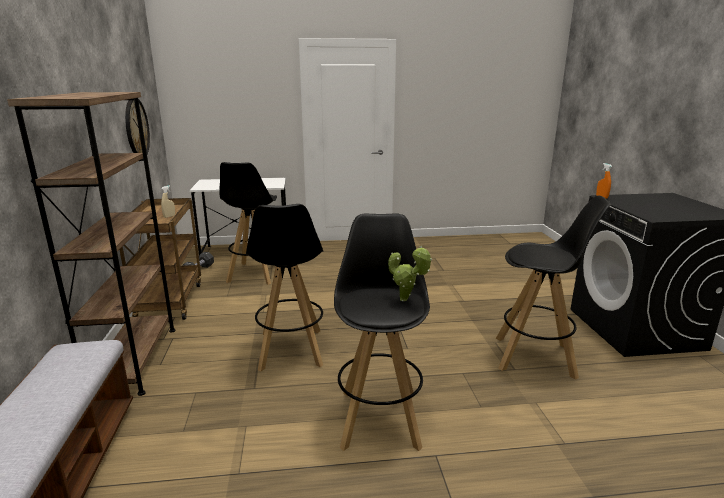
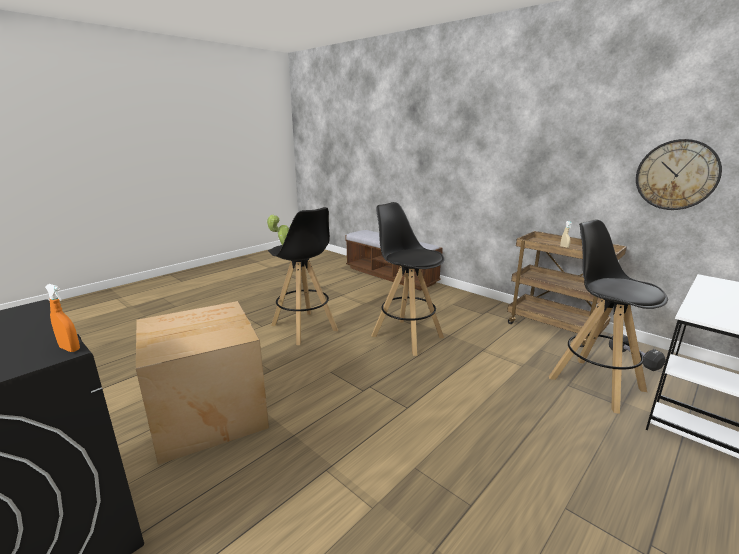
camera: 140 degrees right, 0 degrees up
brown bookcase [7,92,176,396] -> none
black stool [496,196,612,379] -> cardboard box [136,301,269,465]

